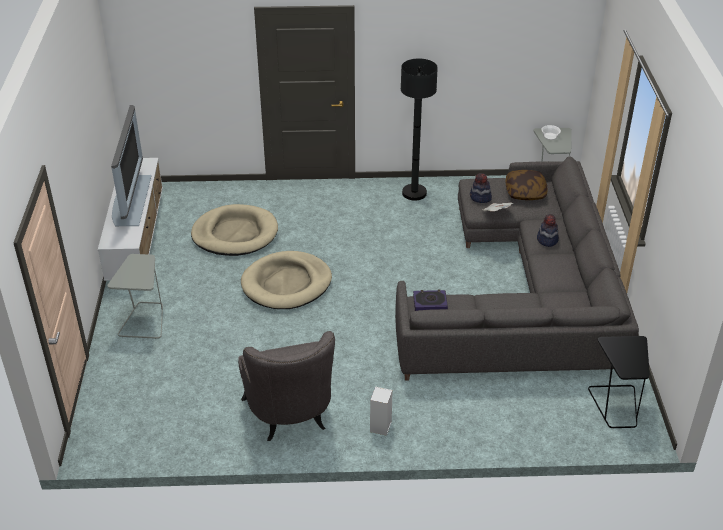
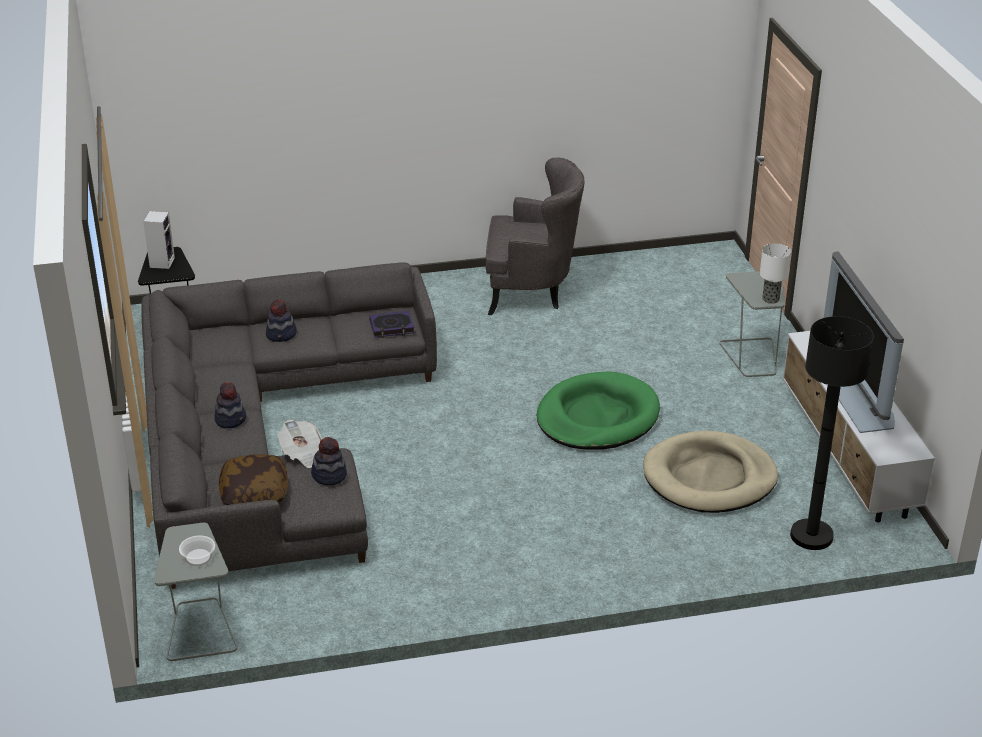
camera: 170 degrees right, 5 degrees down
grey armchair [238,331,335,441] -> grey armchair turned 120 degrees clockwise [485,157,585,315]
beige dog bed [241,251,332,309] -> green dog bed [537,372,660,450]
speaker [370,386,393,436] -> speaker moved to [143,211,175,269]
black floor lamp [401,58,438,201] -> black floor lamp moved to [790,316,874,550]
none -> hat [266,299,297,342]
none -> table lamp [760,243,791,304]

